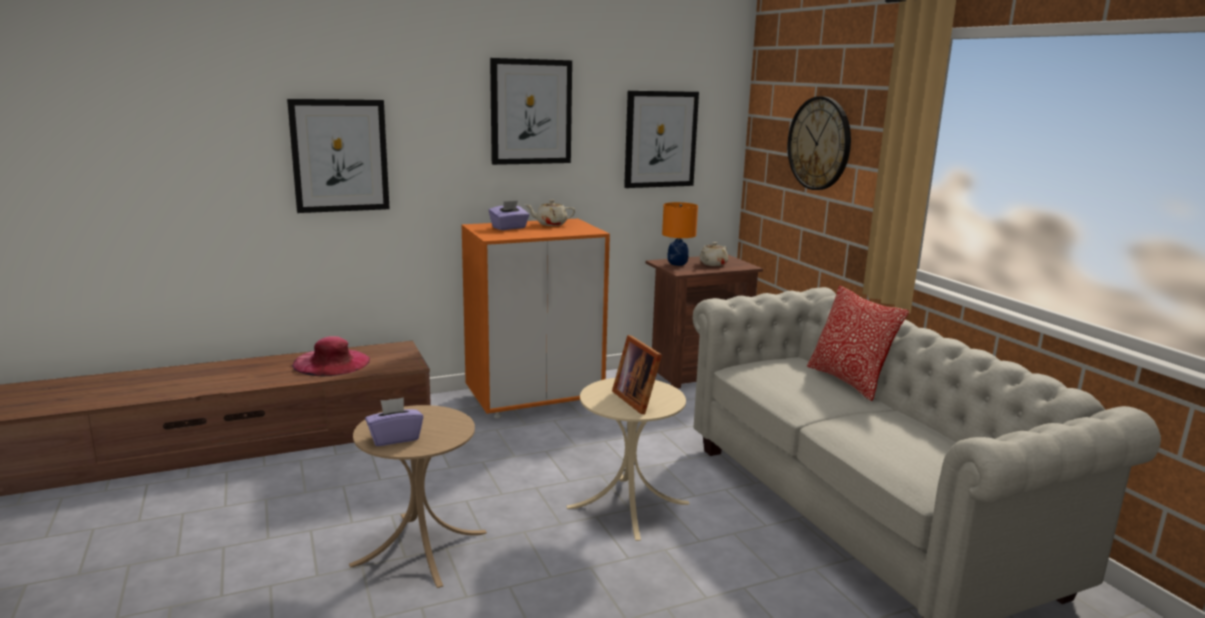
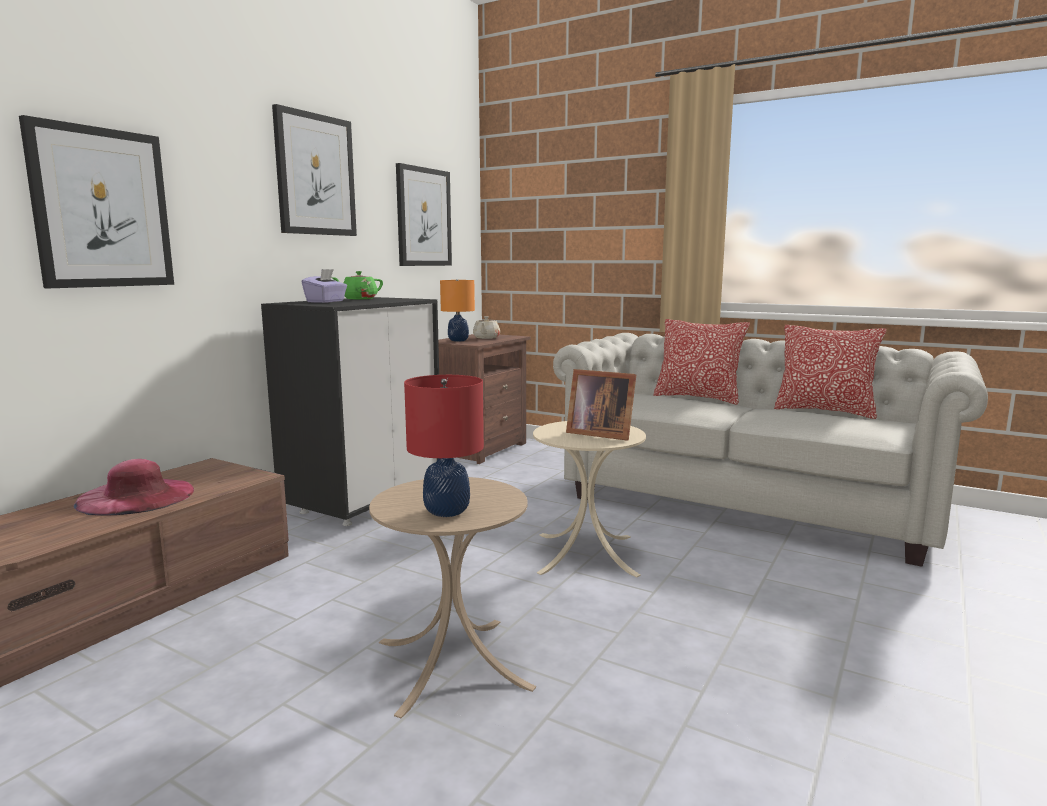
camera: 35 degrees left, 5 degrees down
purple tissue box [365,397,423,446] -> red table lamp [404,375,484,517]
orange cabinet [462,219,610,419] -> black cabinet [261,297,439,526]
beige teapot [526,200,575,226] -> green teapot [332,271,383,299]
wall clock [788,96,851,190] -> none
none -> pillow [774,325,886,419]

